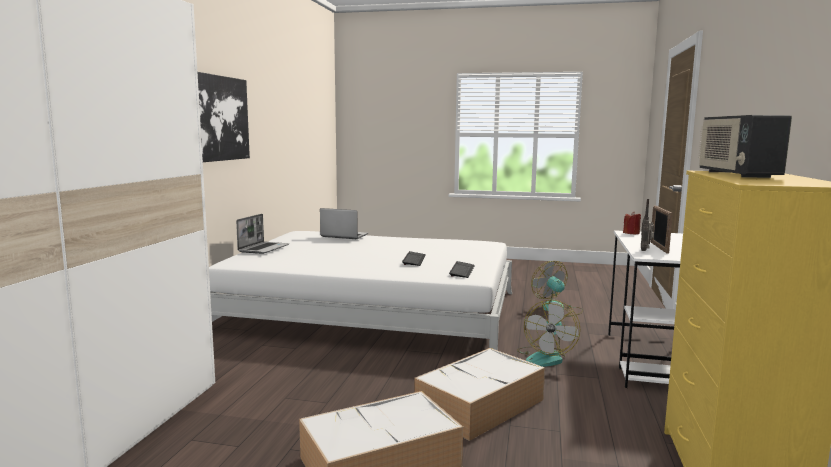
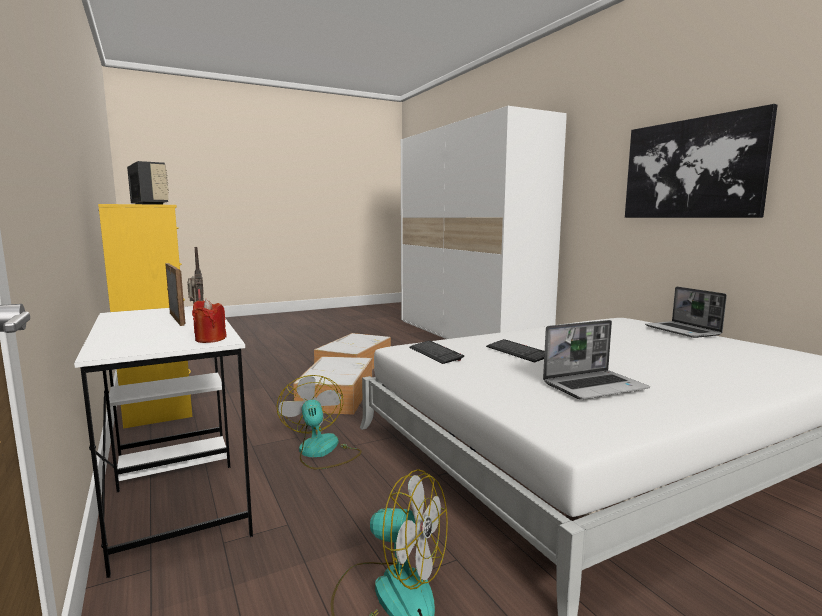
camera: 140 degrees right, 0 degrees up
laptop [320,208,368,239] -> laptop moved to [543,320,650,399]

